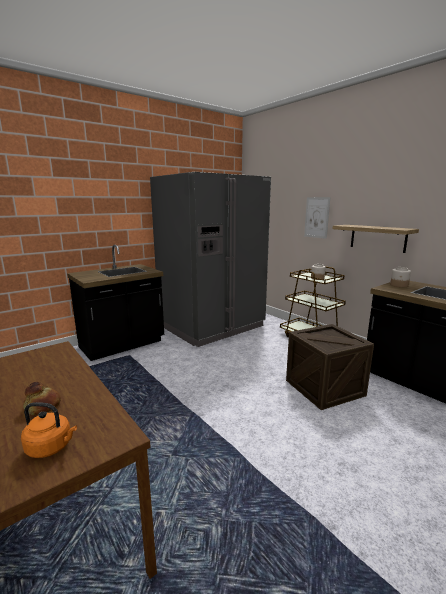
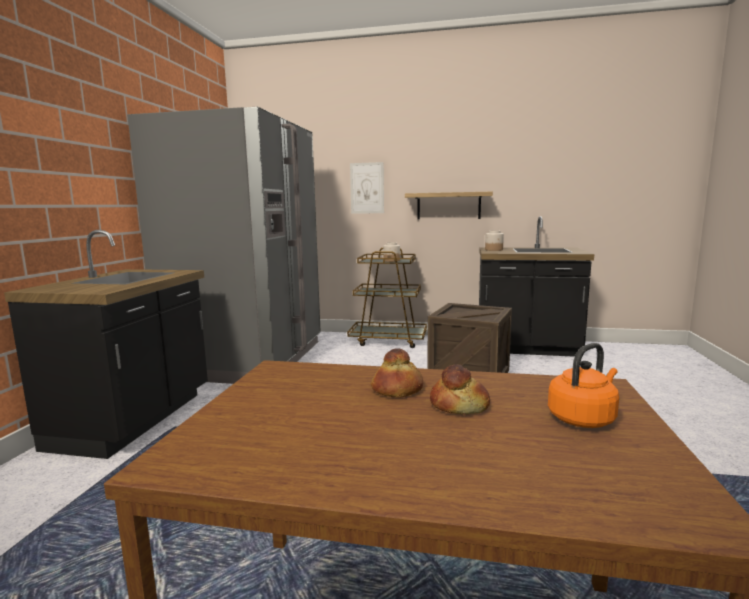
camera: 40 degrees left, 5 degrees down
none -> bread [371,348,423,398]

